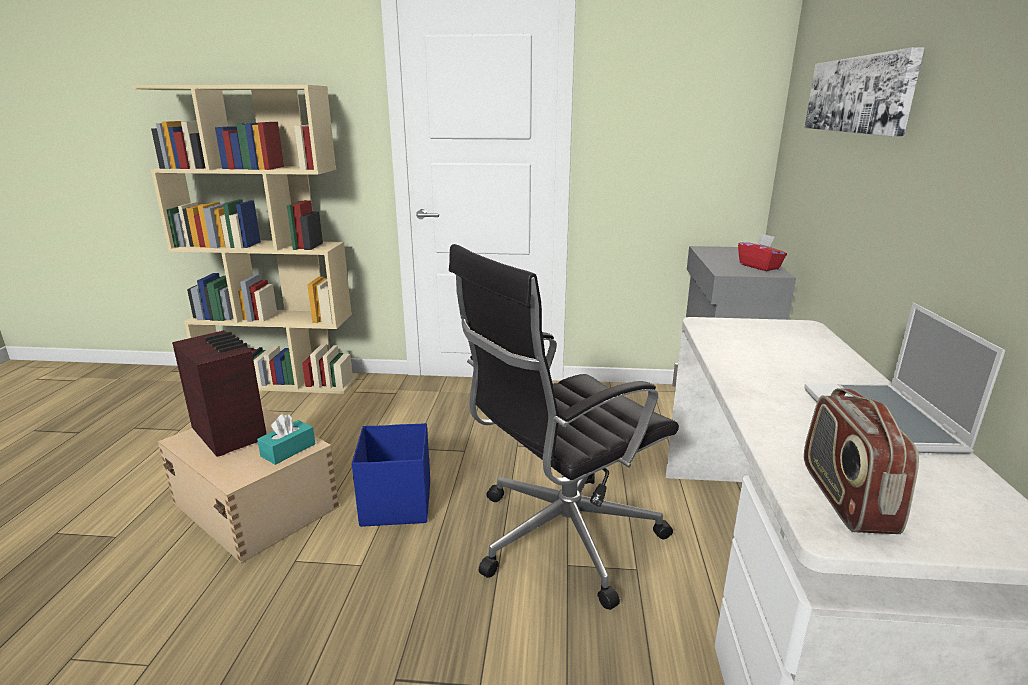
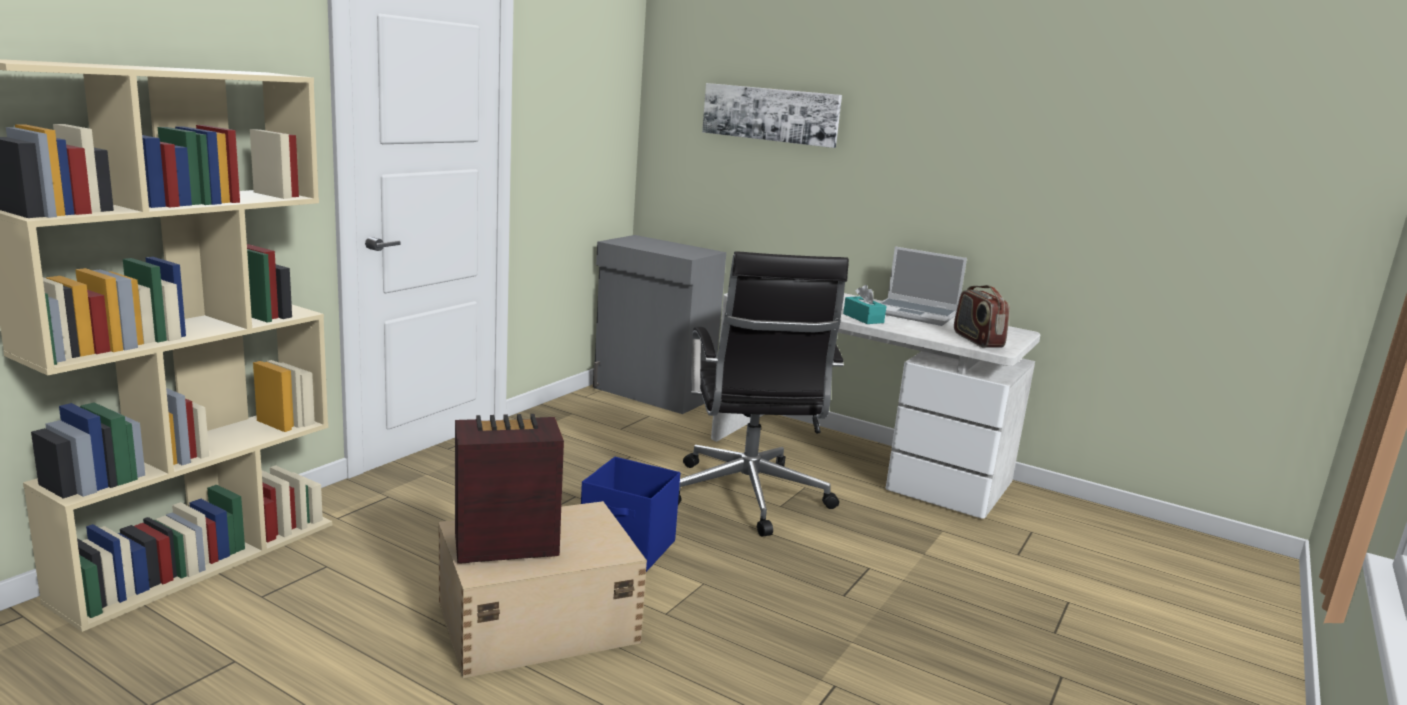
camera: 65 degrees left, 5 degrees down
turquoise tissue box [257,414,315,465] -> turquoise tissue box moved to [843,285,886,324]
red tissue box [738,234,787,271] -> none
radio [804,388,919,534] -> radio turned 45 degrees clockwise [954,285,1010,348]

